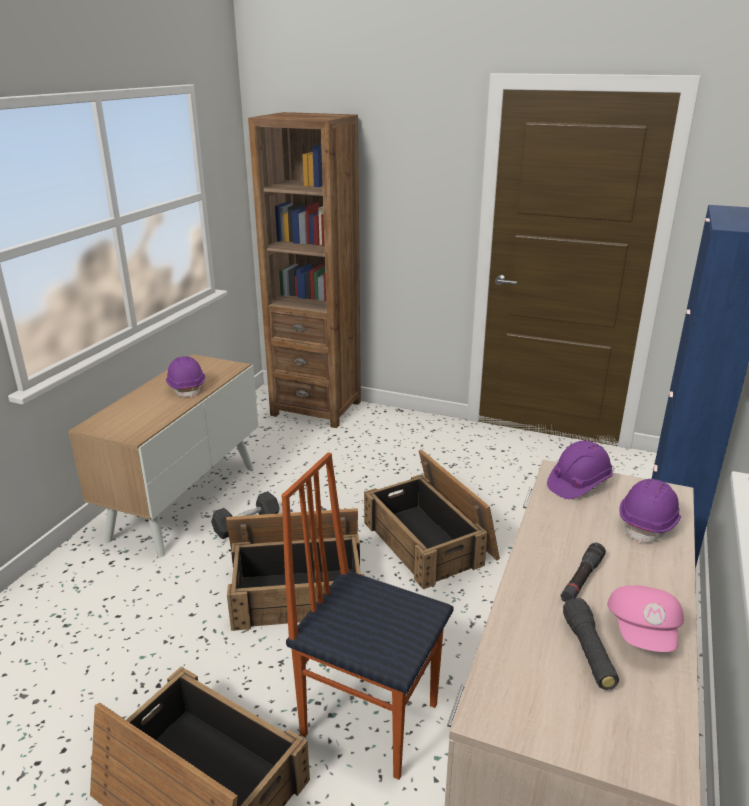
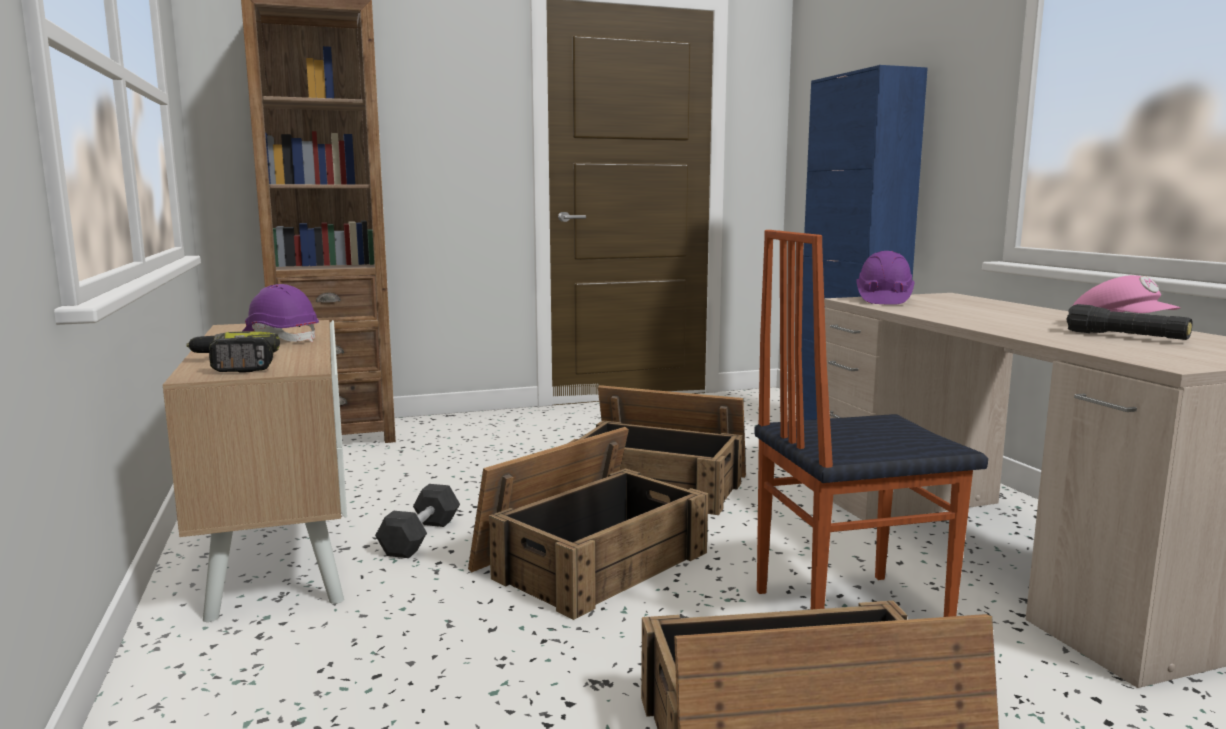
camera: 40 degrees left, 15 degrees down
black flashlight [560,543,606,603] -> none
purple hard hat [619,479,681,544] -> none
none -> power drill [187,331,280,372]

